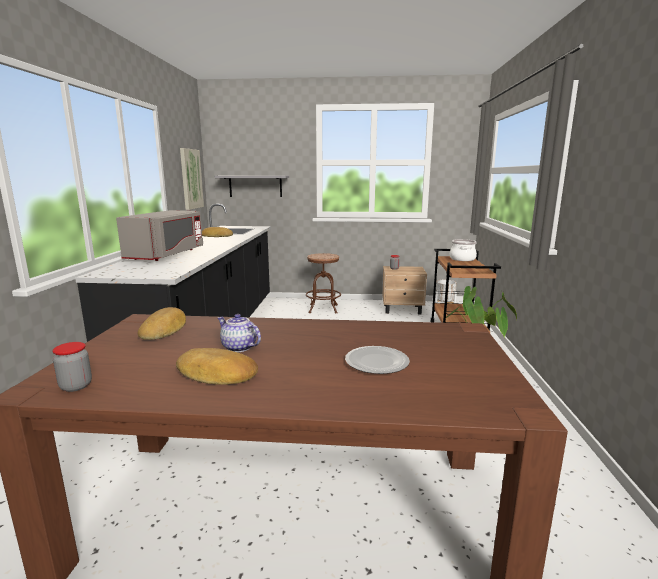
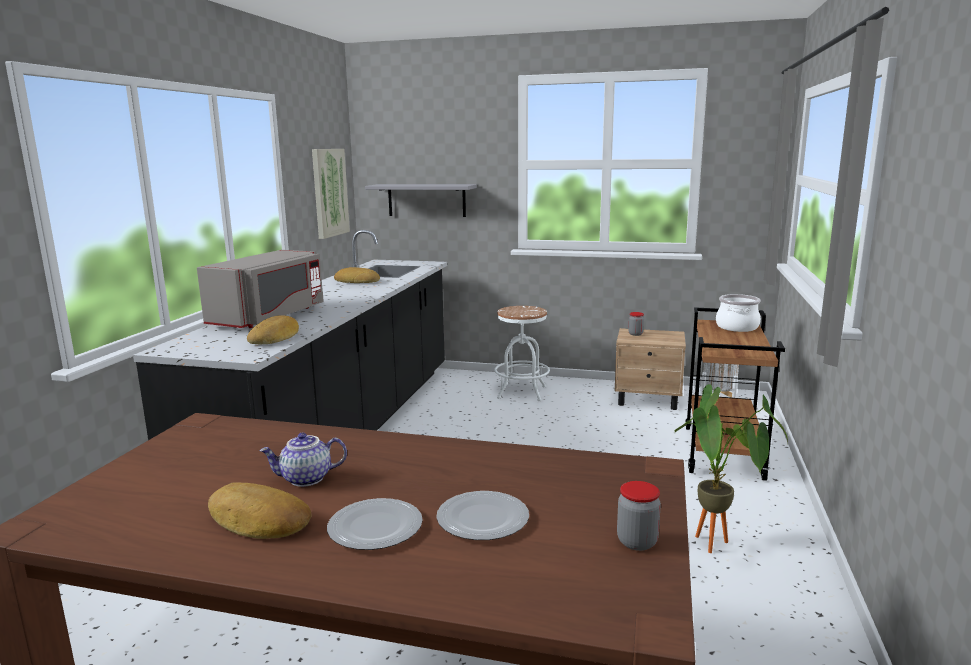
camera: 10 degrees right, 0 degrees up
jar [52,342,92,392] -> jar moved to [617,481,661,551]
bread [137,307,186,340] -> bread moved to [247,315,299,344]
teapot [218,314,261,352] -> teapot turned 60 degrees counterclockwise [259,433,347,487]
brown stool [306,253,341,314] -> white stool [494,306,550,401]
none -> plate [327,498,423,550]

